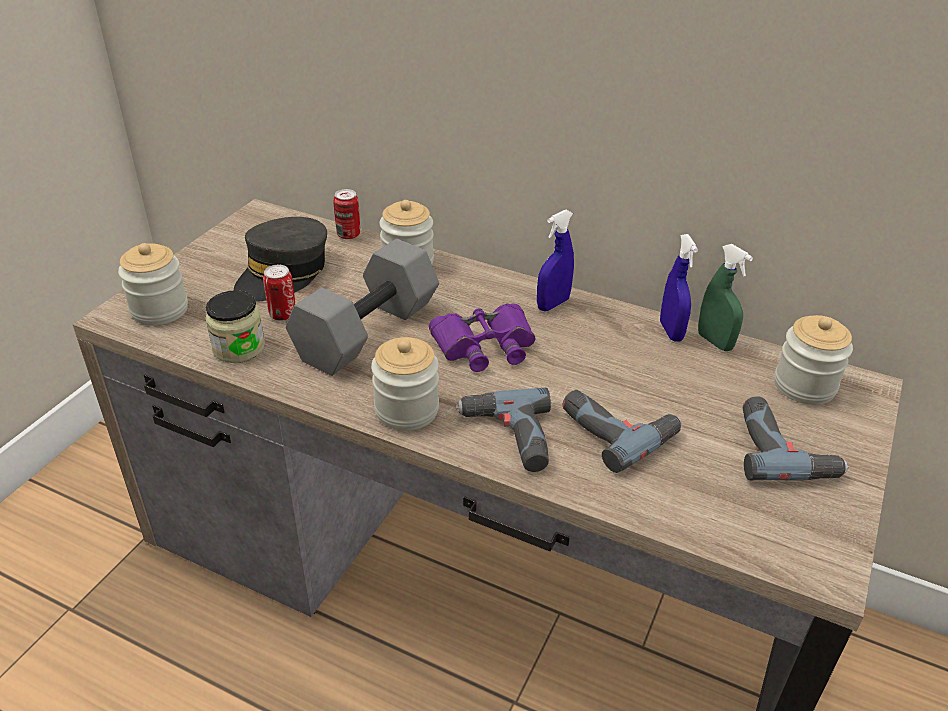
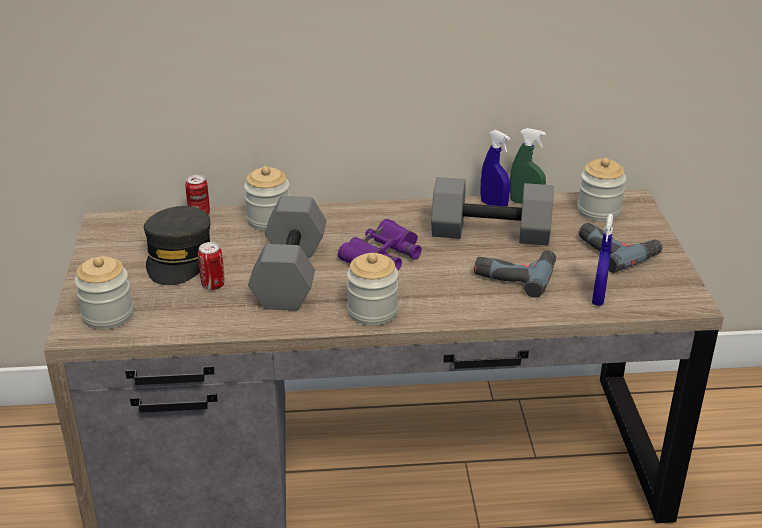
camera: 30 degrees left, 5 degrees down
jar [205,290,265,363] -> none
power drill [456,388,551,472] -> none
blue spray bottle [537,210,574,311] -> blue spray bottle moved to [592,214,613,306]
none -> grey dumbbell [431,177,554,246]

